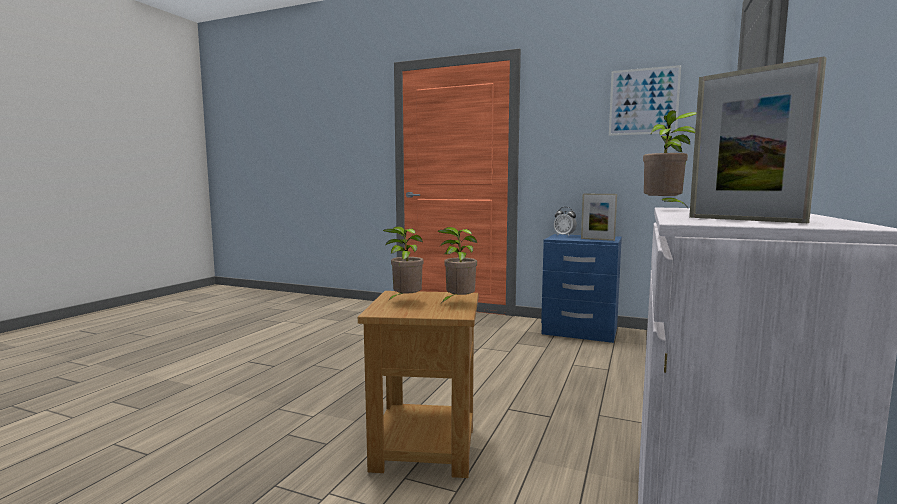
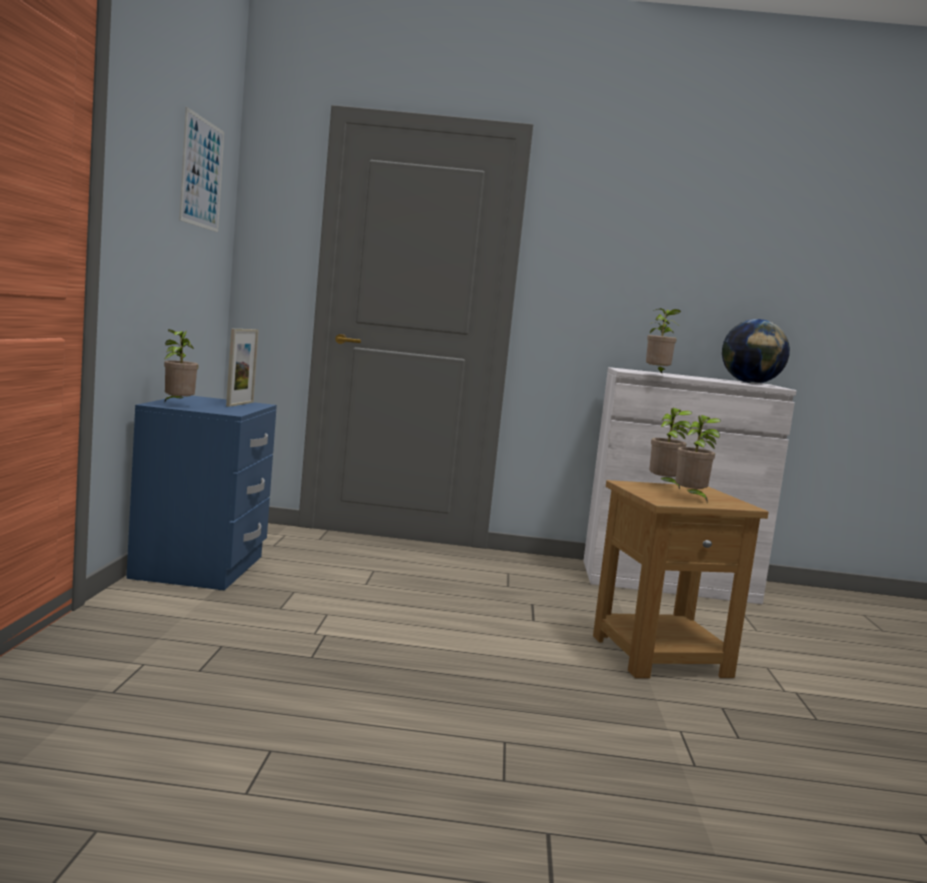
camera: 110 degrees left, 0 degrees up
alarm clock [554,207,577,236] -> potted plant [164,329,199,401]
picture frame [689,56,826,223] -> globe [722,319,790,384]

